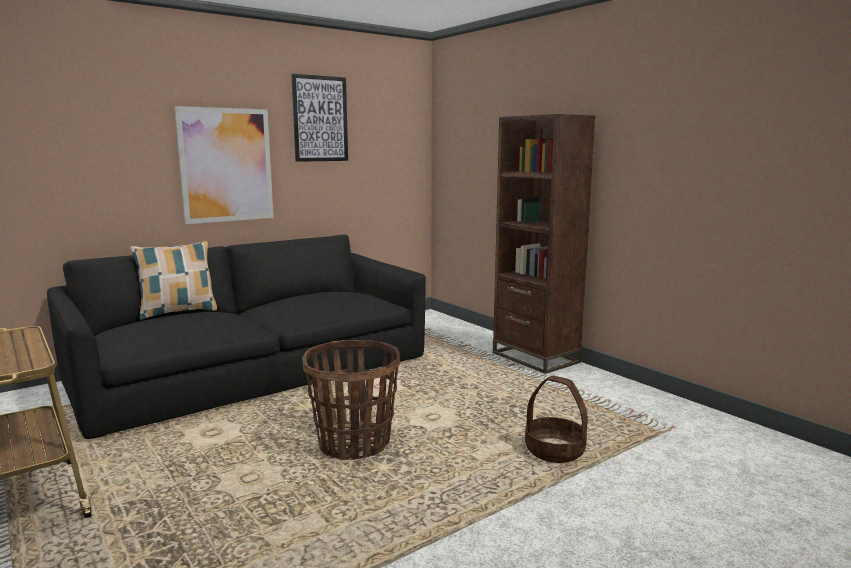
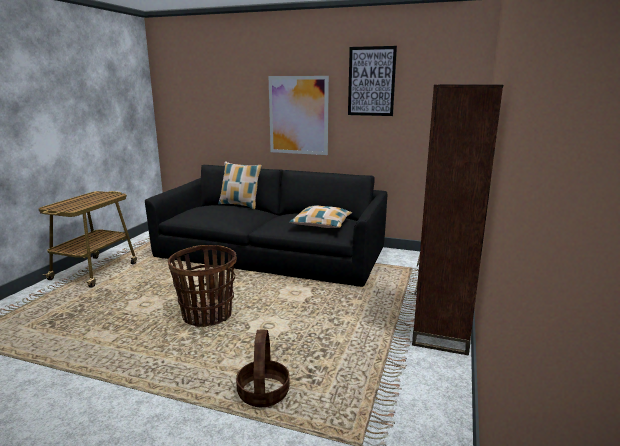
camera: 55 degrees right, 5 degrees up
none -> pillow [289,205,352,228]

